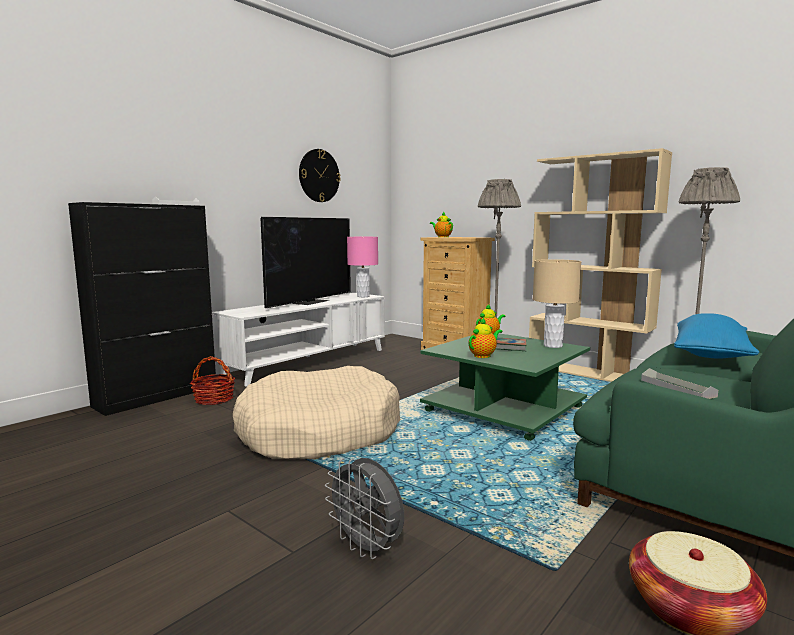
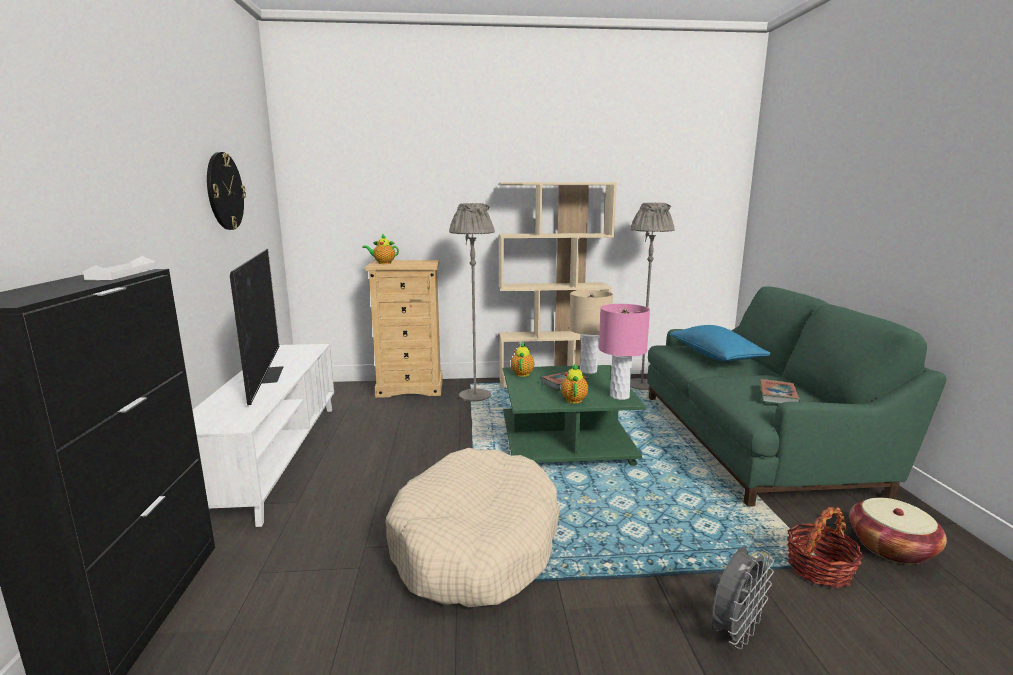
camera: 45 degrees left, 5 degrees up
basket [190,356,235,405] -> basket moved to [787,507,864,589]
grey fan [325,458,404,559] -> grey fan turned 45 degrees counterclockwise [710,547,774,649]
pink table lamp [347,237,378,297] -> pink table lamp moved to [599,304,650,400]
grey tray [641,368,718,399] -> book [760,379,801,404]

